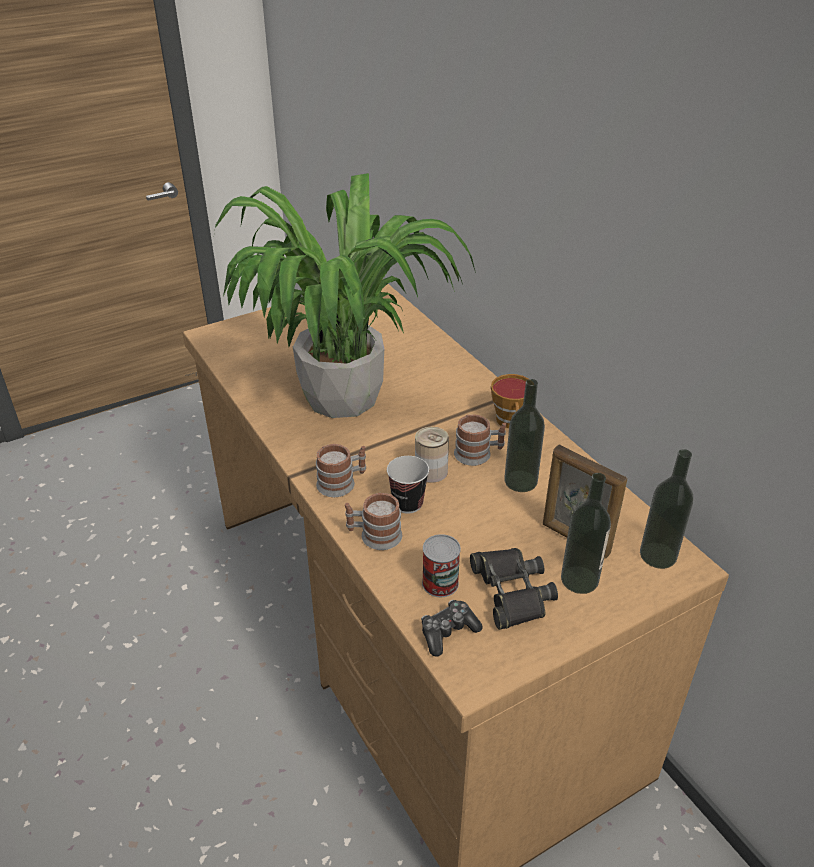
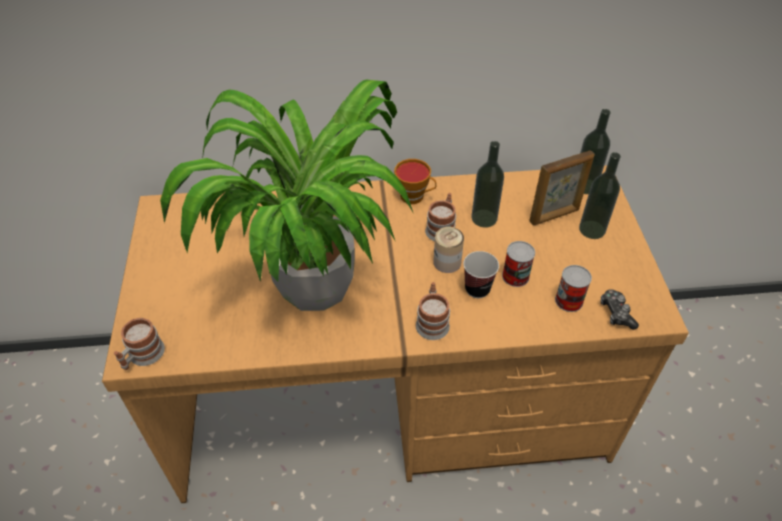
camera: 65 degrees left, 10 degrees up
mug [345,493,402,550] -> mug moved to [114,318,165,370]
black binoculars [470,548,558,630] -> none
none -> can [502,241,535,287]

